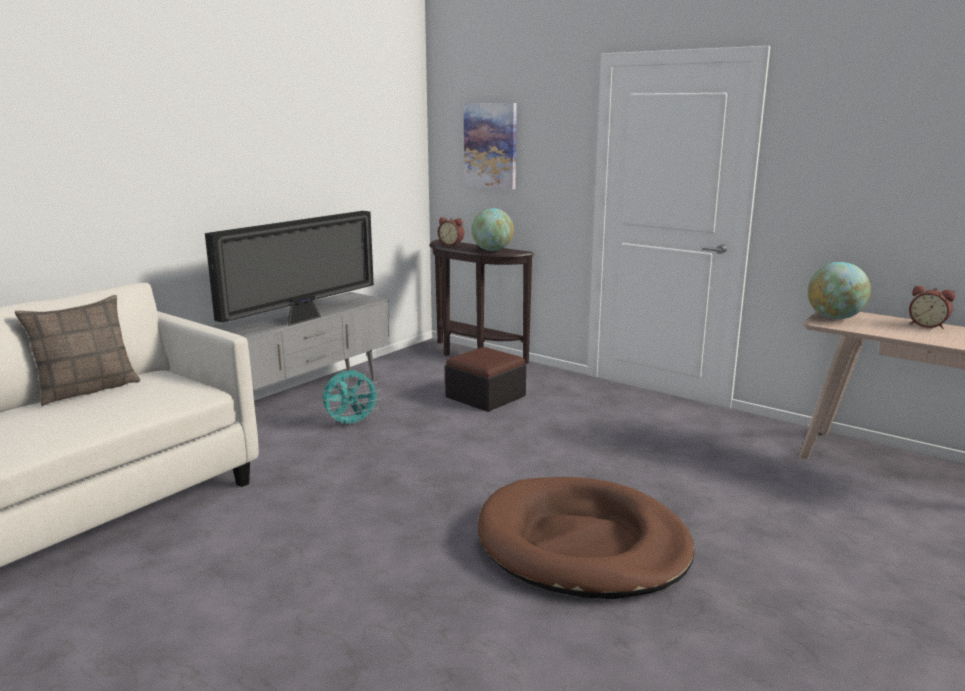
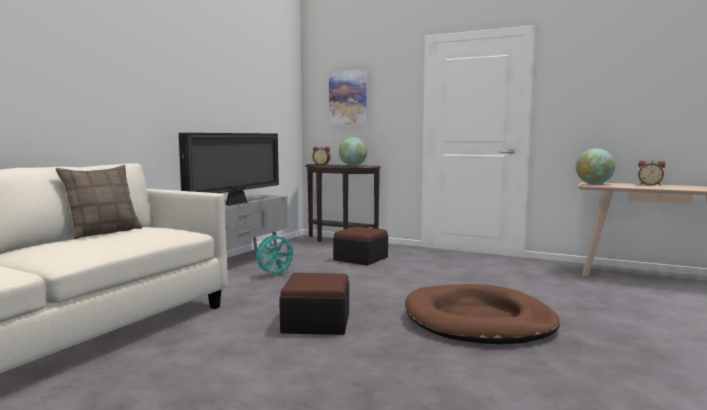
camera: 10 degrees left, 10 degrees down
none -> ottoman [279,273,349,335]

